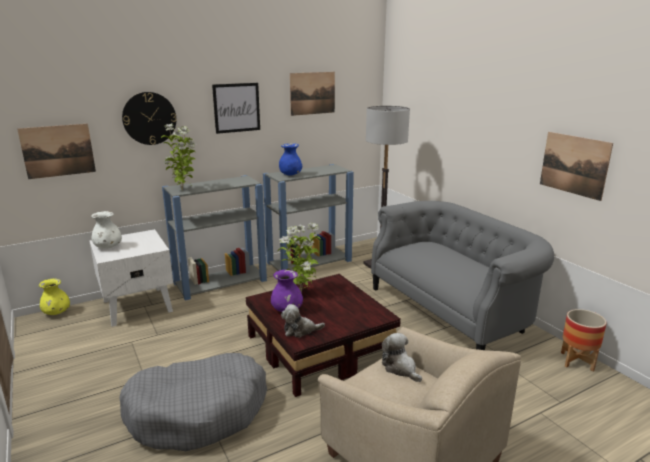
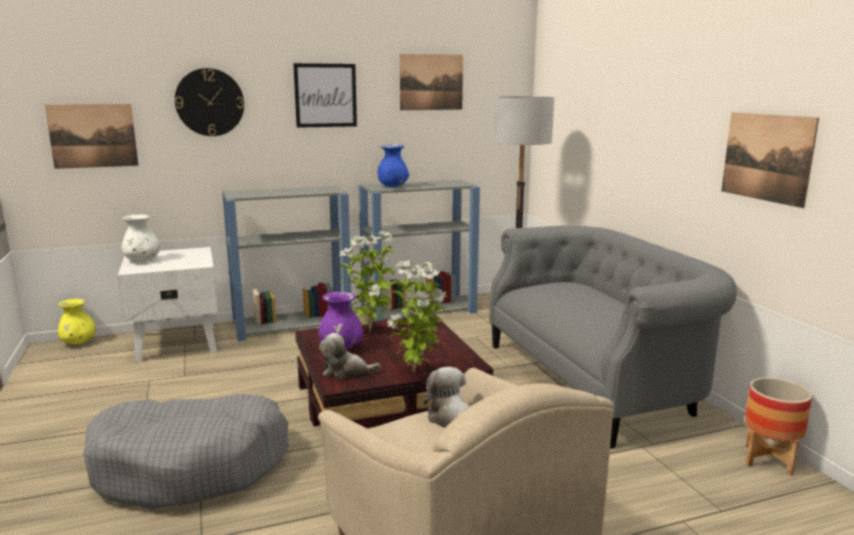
camera: 10 degrees right, 5 degrees down
potted plant [161,123,196,190] -> potted plant moved to [387,260,447,373]

